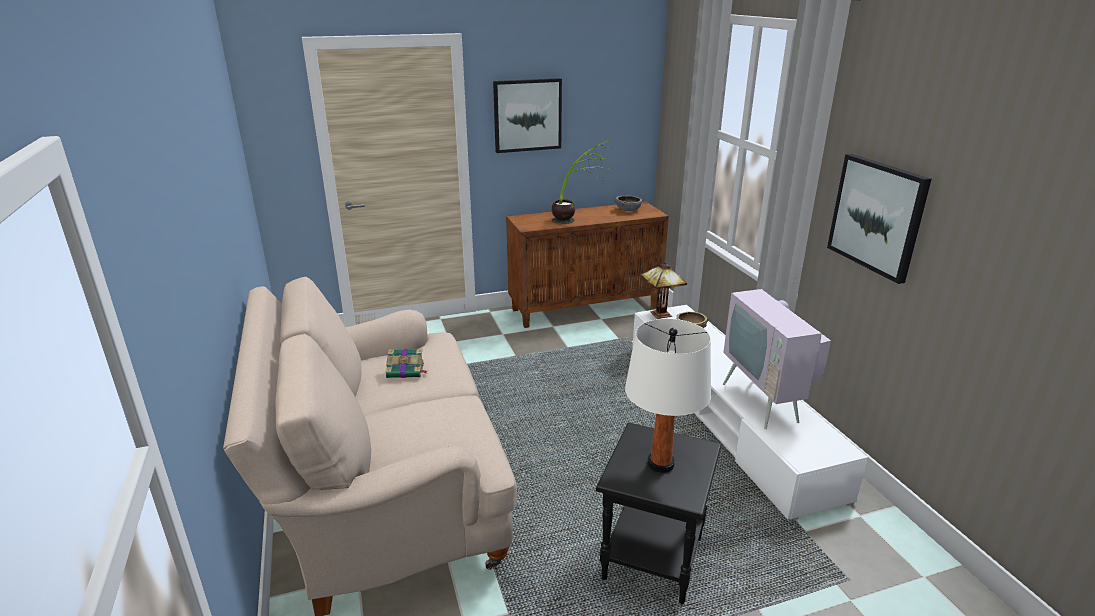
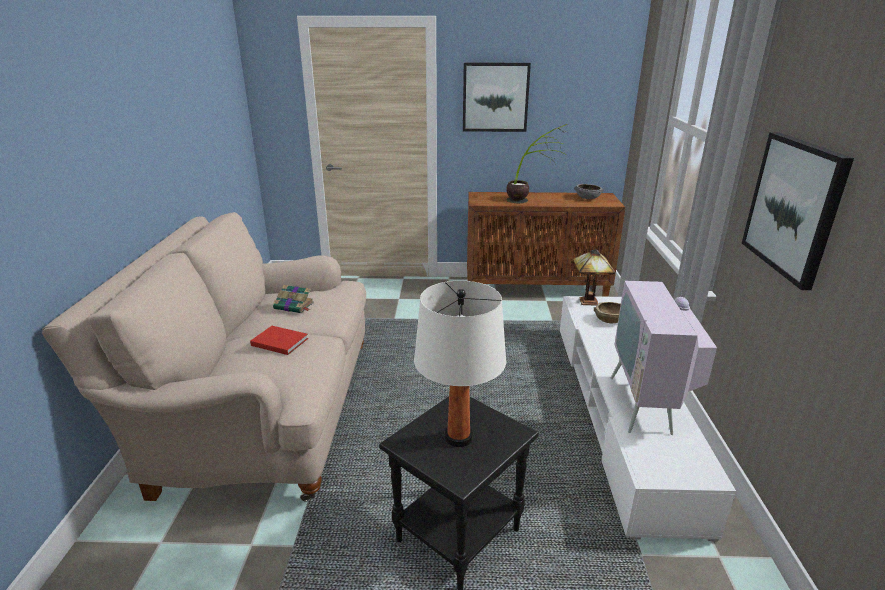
camera: 20 degrees right, 0 degrees up
none -> red book [250,326,308,355]

